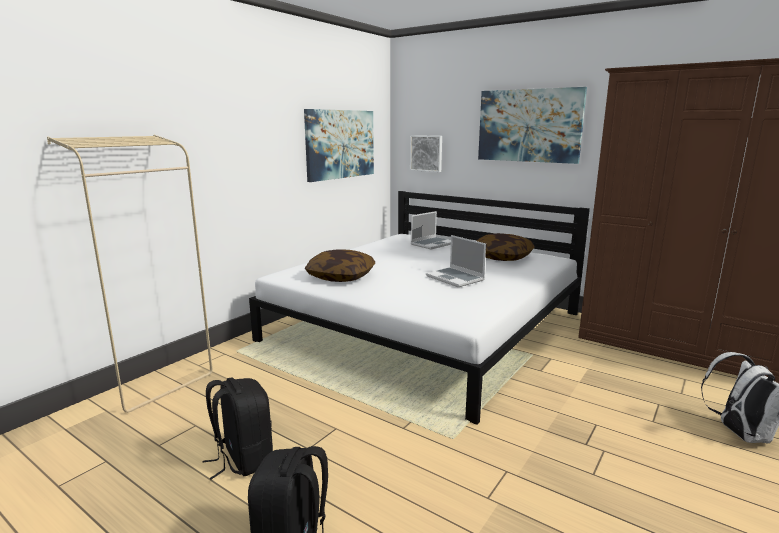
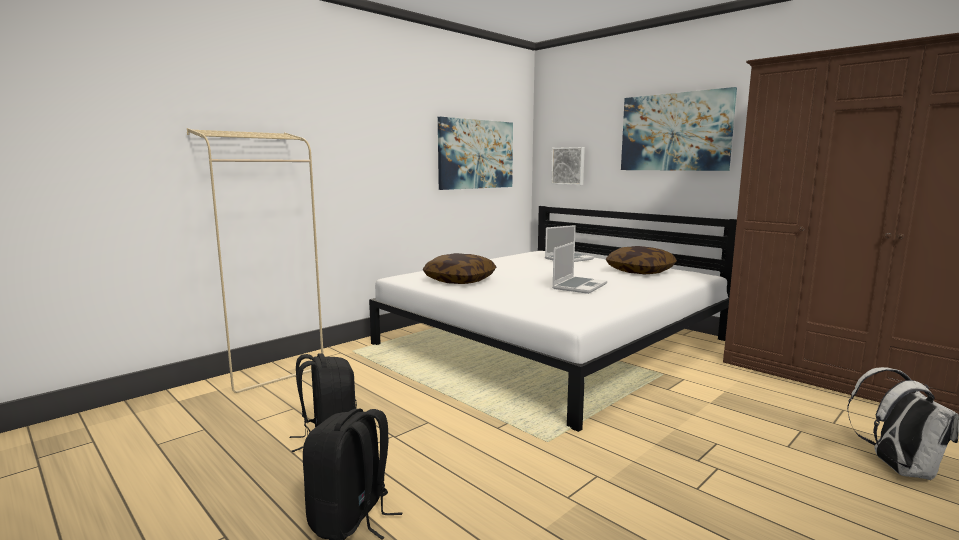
camera: 10 degrees right, 5 degrees down
laptop [426,235,486,287] -> laptop turned 120 degrees counterclockwise [552,242,607,294]

